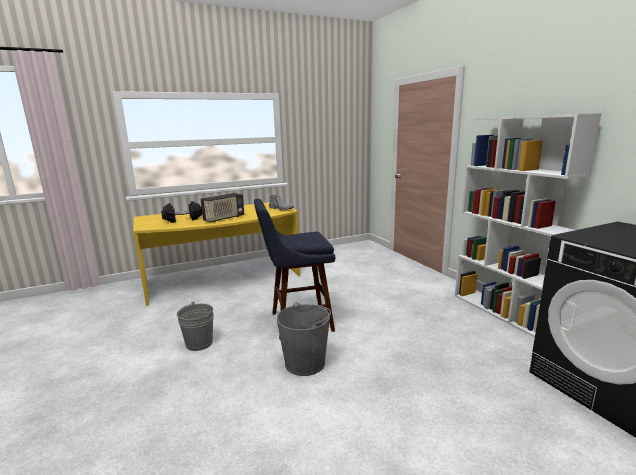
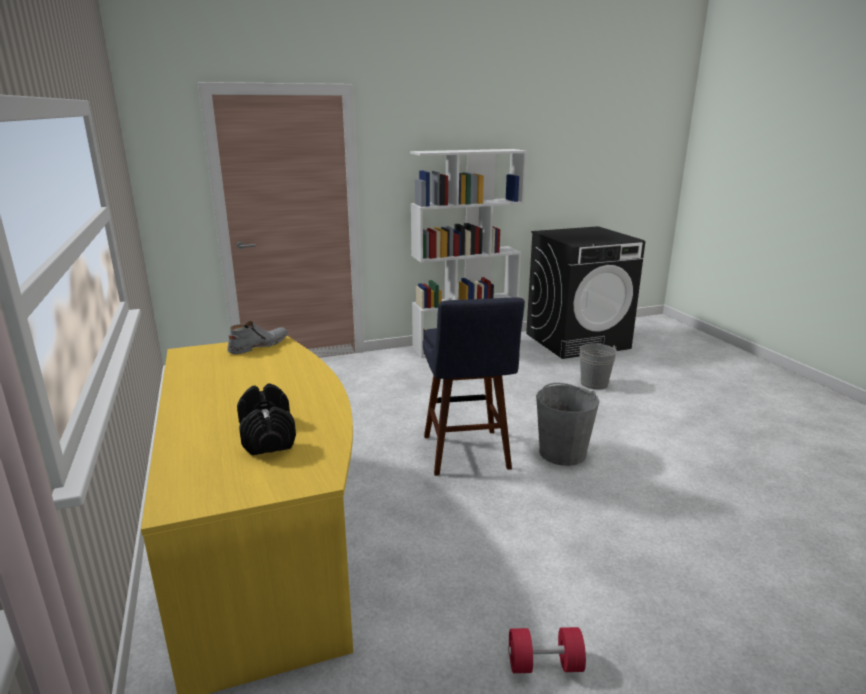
camera: 85 degrees left, 5 degrees up
grey bucket [176,302,214,351] -> grey bucket moved to [580,344,617,390]
radio [201,193,244,222] -> none
none -> red dumbbell [508,627,586,673]

